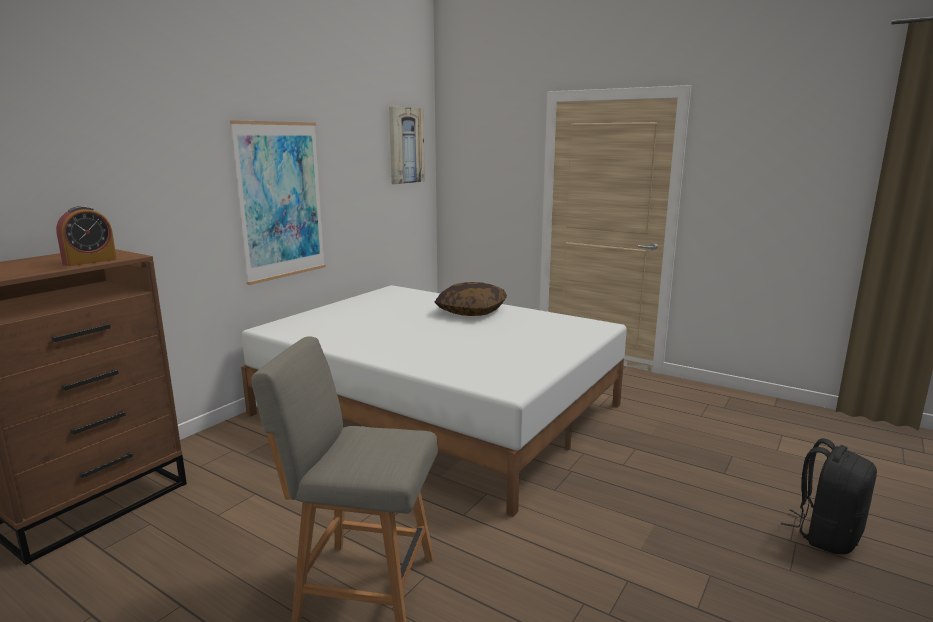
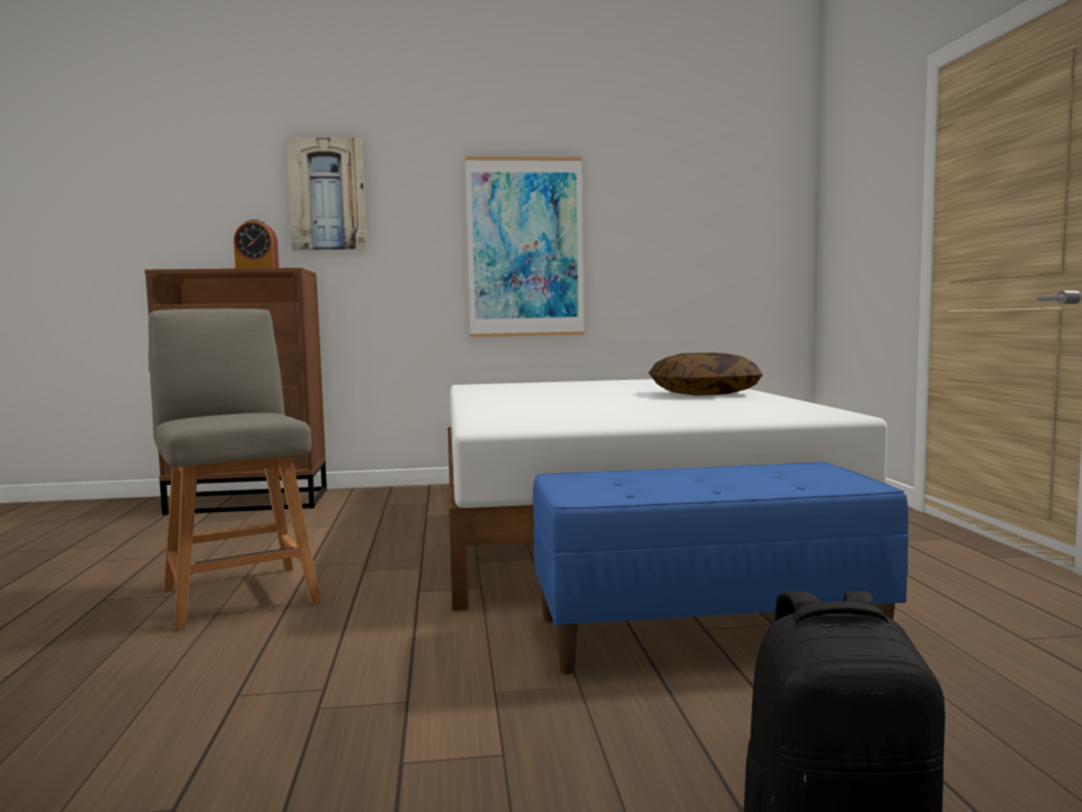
camera: 50 degrees right, 10 degrees down
picture [389,107,425,184] -> picture moved to [286,138,366,250]
none -> blue bench [533,462,909,674]

